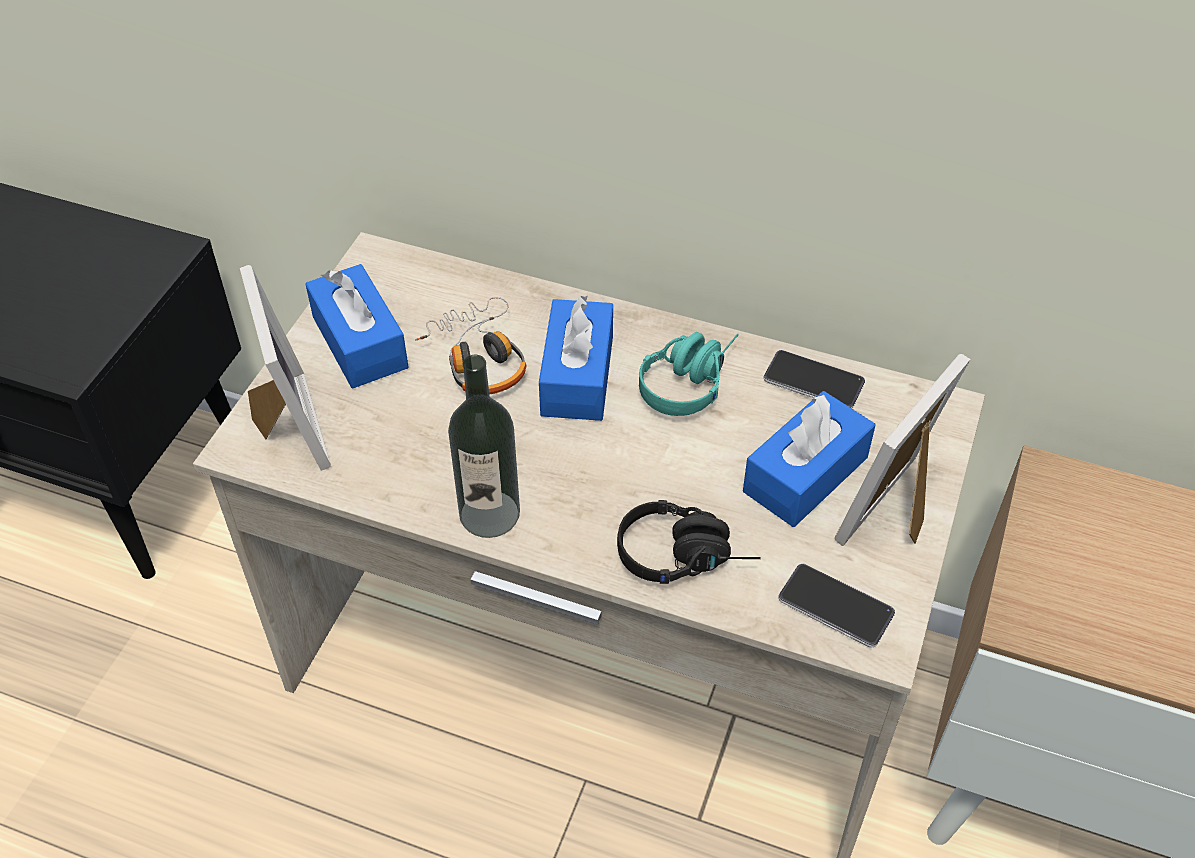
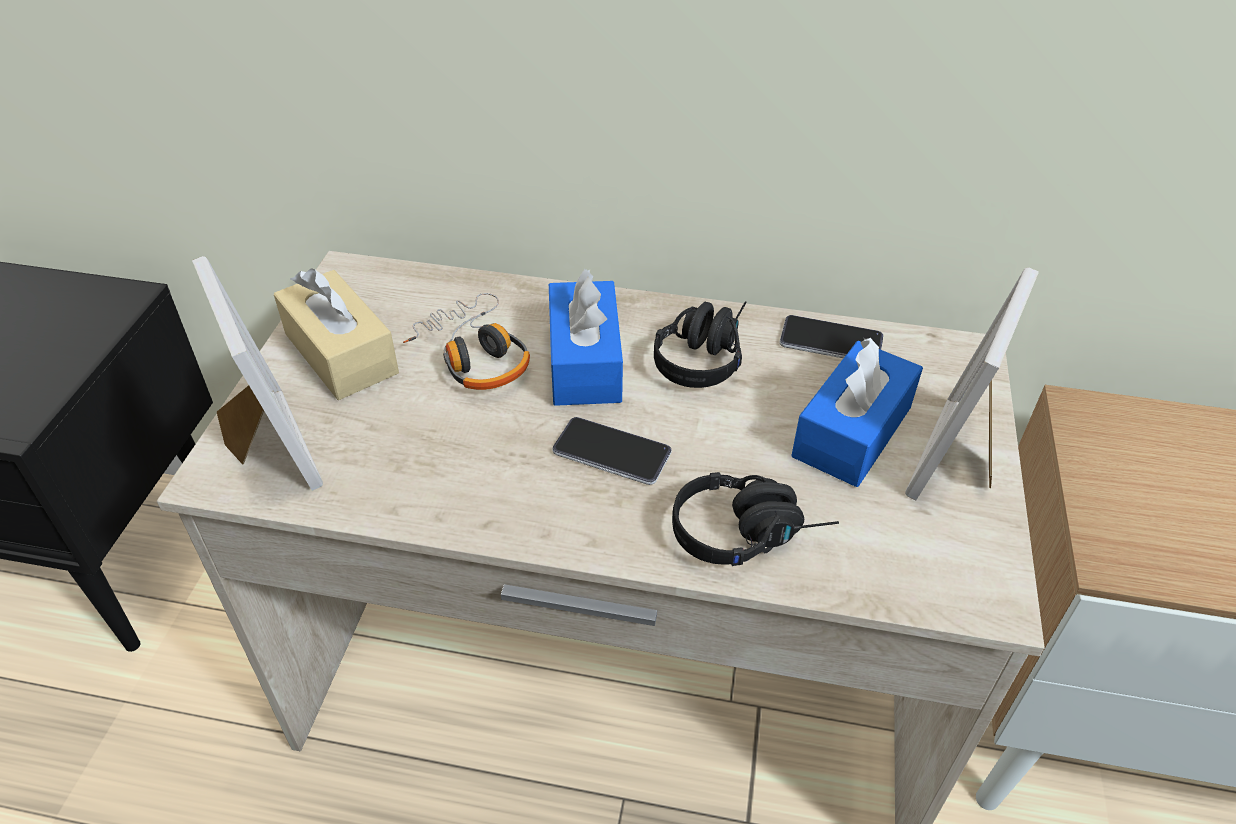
camera: 10 degrees left, 5 degrees down
blue tissue box [305,264,409,388] -> beige tissue box [274,268,399,400]
bottle [448,355,520,538] -> none
turquoise headphones [639,332,739,416] -> black headphones [654,301,747,388]
phone [779,564,895,647] -> phone moved to [552,417,672,485]

